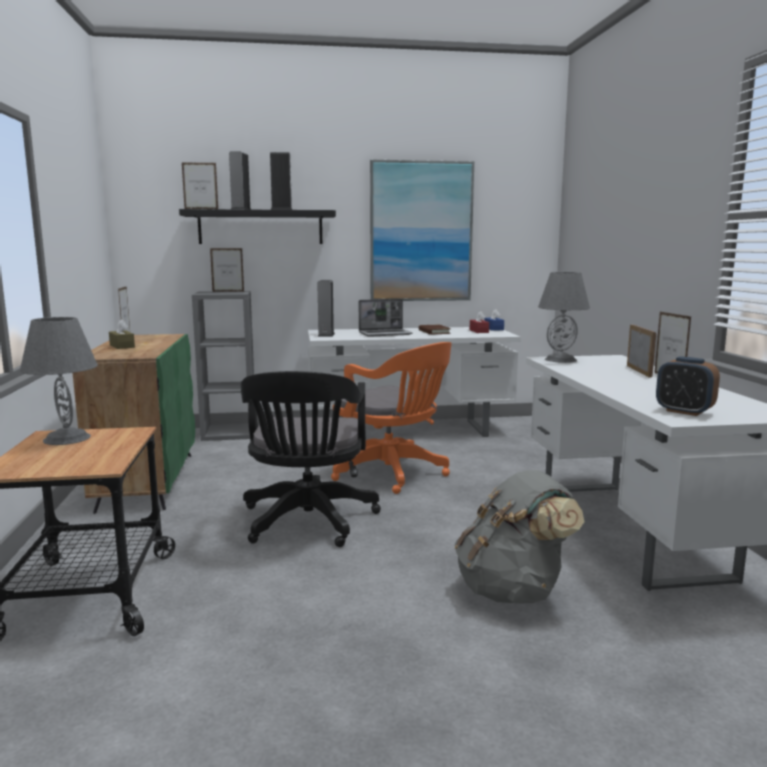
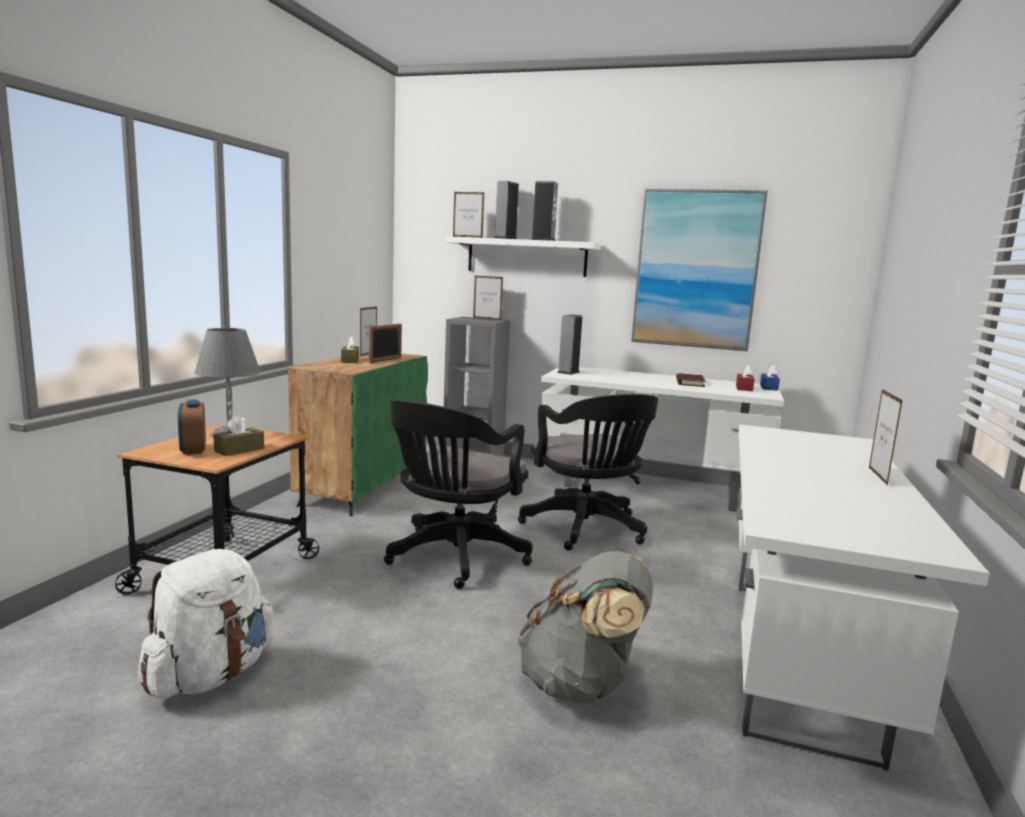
camera: 25 degrees right, 0 degrees up
black shelf [179,209,336,244] -> white shelf [446,236,601,277]
orange office chair [331,342,452,494] -> black office chair [518,394,658,551]
laptop [359,299,412,337] -> none
grey table lamp [538,272,590,363] -> none
picture frame [627,324,656,378] -> picture frame moved to [369,324,402,363]
alarm clock [656,356,720,416] -> alarm clock moved to [178,400,206,454]
none -> white backpack [138,549,275,699]
none -> brown tissue box [213,415,264,456]

